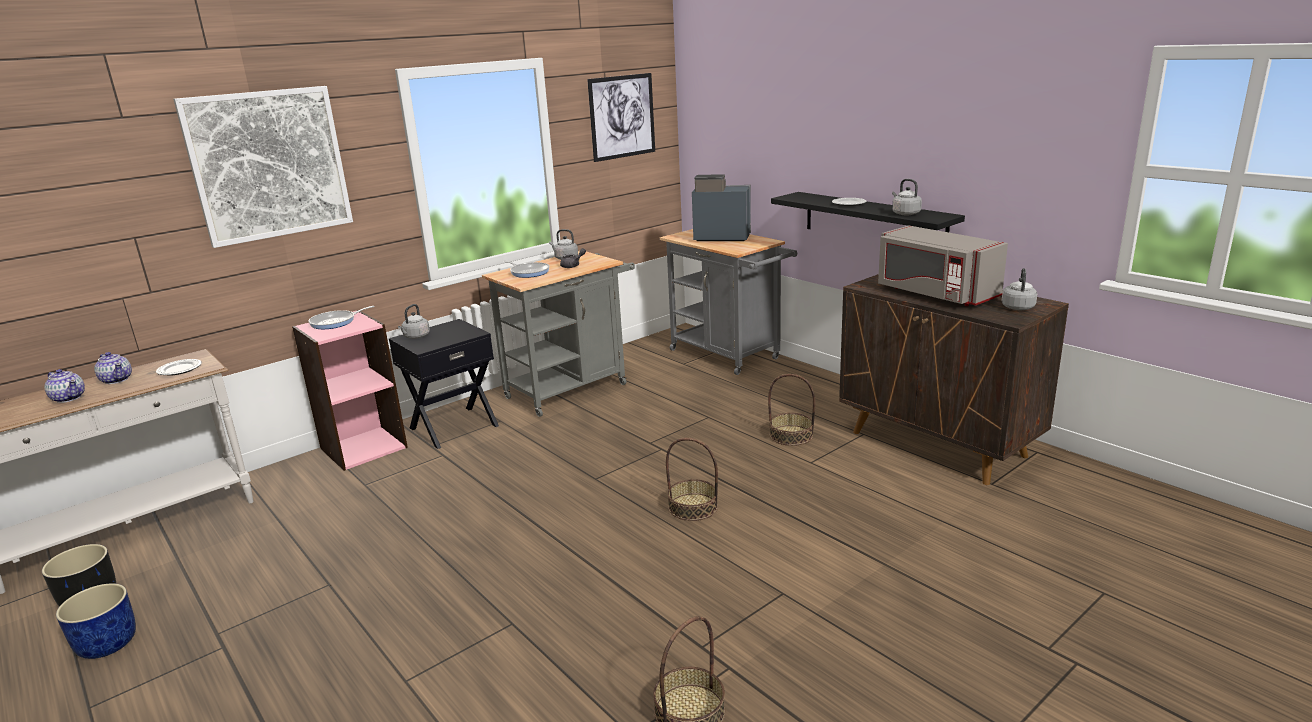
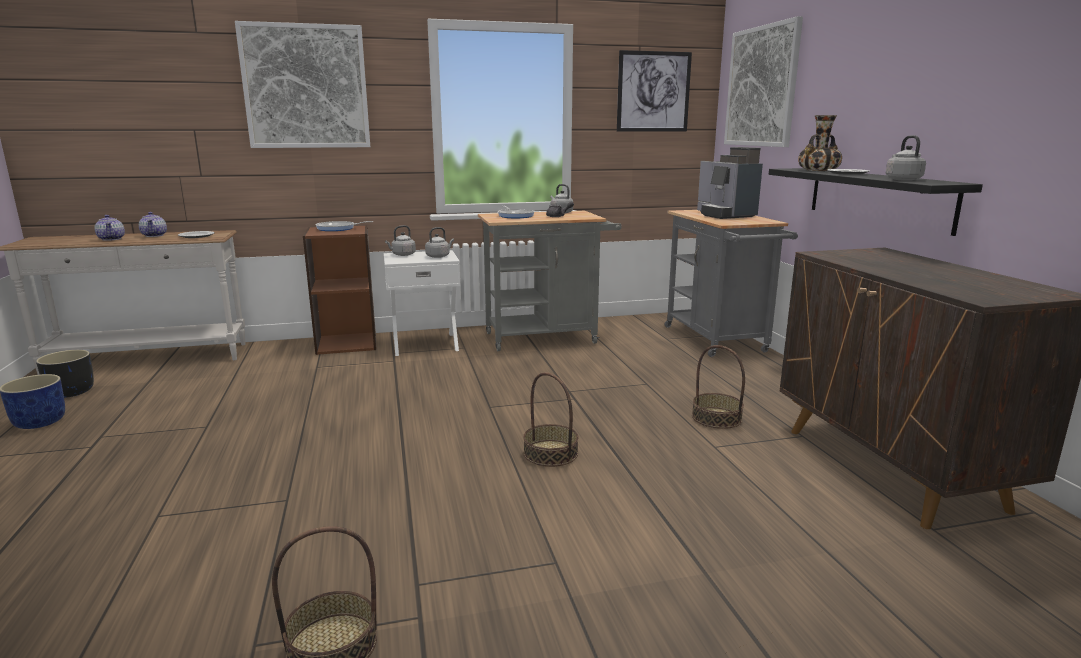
camera: 25 degrees right, 5 degrees down
pink bookcase [292,310,408,471] -> brown bookcase [303,225,376,355]
black nightstand [389,319,499,449] -> white nightstand [384,250,461,356]
coffee machine [692,174,751,241] -> coffee machine turned 150 degrees counterclockwise [697,147,763,219]
grey microwave [878,226,1008,306] -> none
grey kettle [1001,268,1037,310] -> grey kettle moved to [425,227,454,258]
none -> picture [724,16,803,147]
none -> vase [798,115,842,171]

